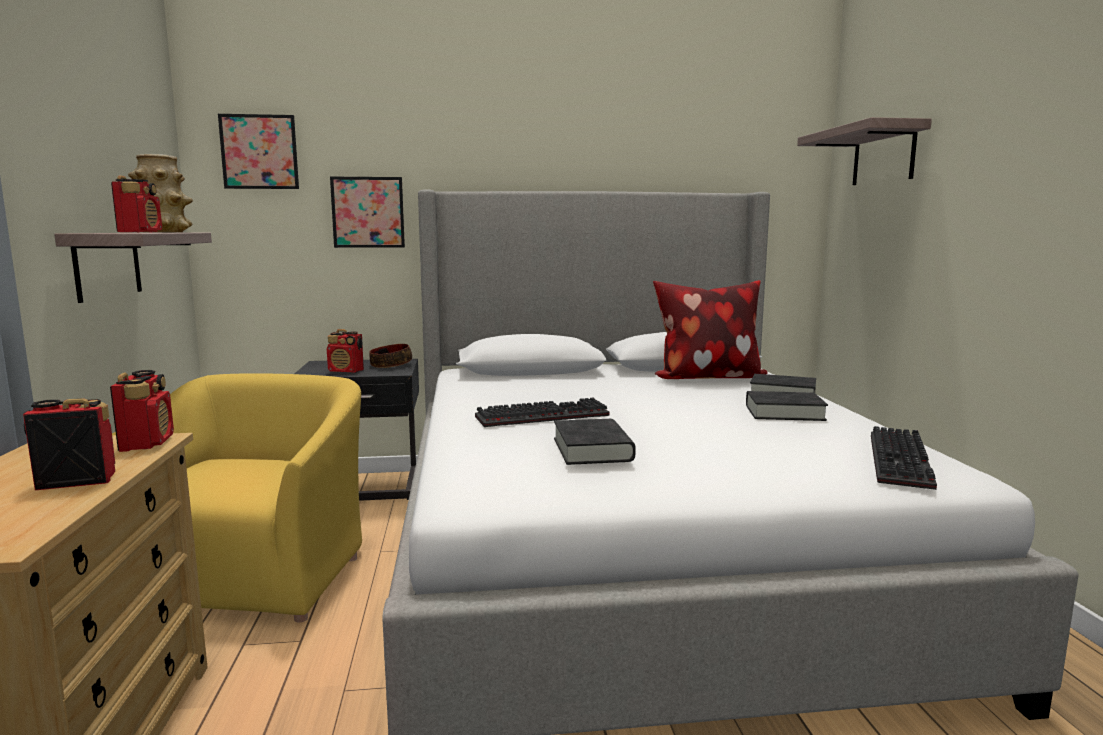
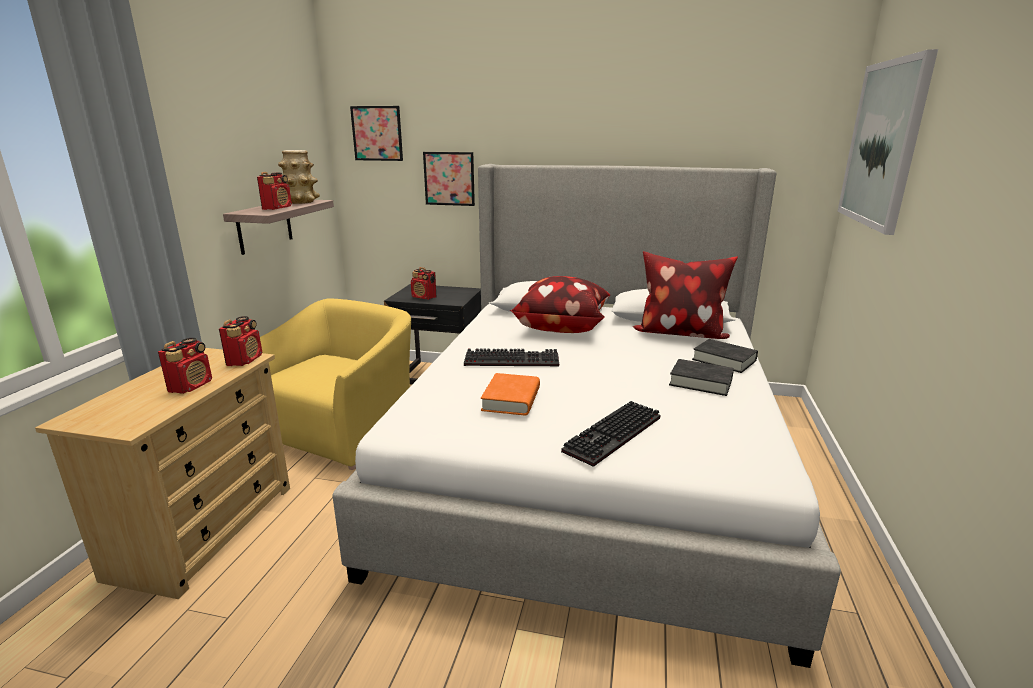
camera: 20 degrees right, 10 degrees up
radio [23,398,115,490] -> radio turned 105 degrees clockwise [158,338,212,394]
bowl [370,344,412,368] -> none
black book [554,419,636,465] -> orange book [481,373,540,415]
shelf [797,117,932,185] -> picture [837,49,938,235]
keyboard [871,426,937,490] -> keyboard moved to [561,401,660,467]
none -> pillow [510,276,610,333]

